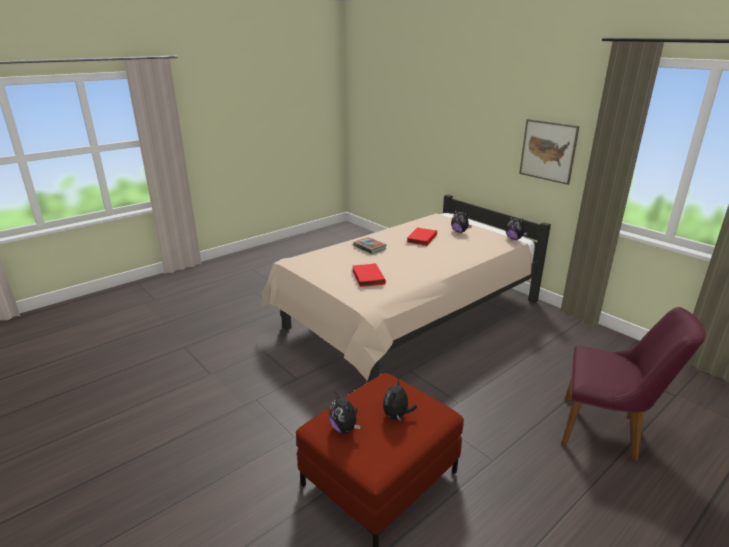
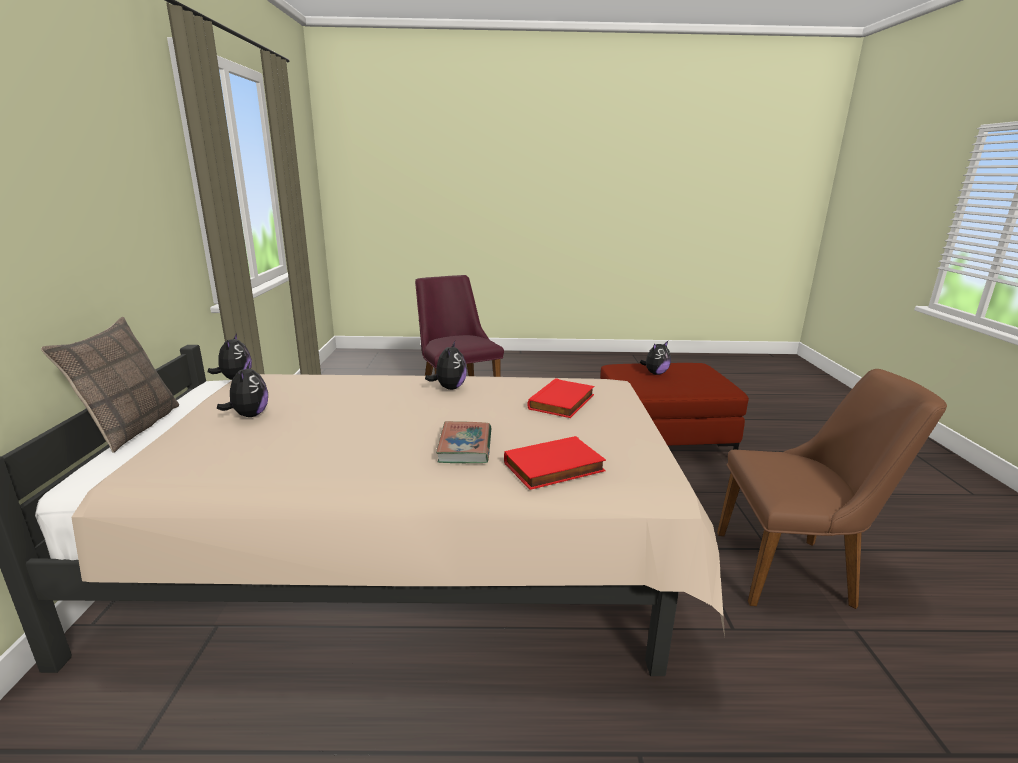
camera: 140 degrees left, 5 degrees down
plush toy [329,393,360,434] -> plush toy moved to [425,341,467,390]
red book [407,228,437,246] -> red book moved to [504,436,606,490]
picture [519,119,579,185] -> none
none -> pillow [41,317,179,453]
none -> brown chair [717,369,947,609]

